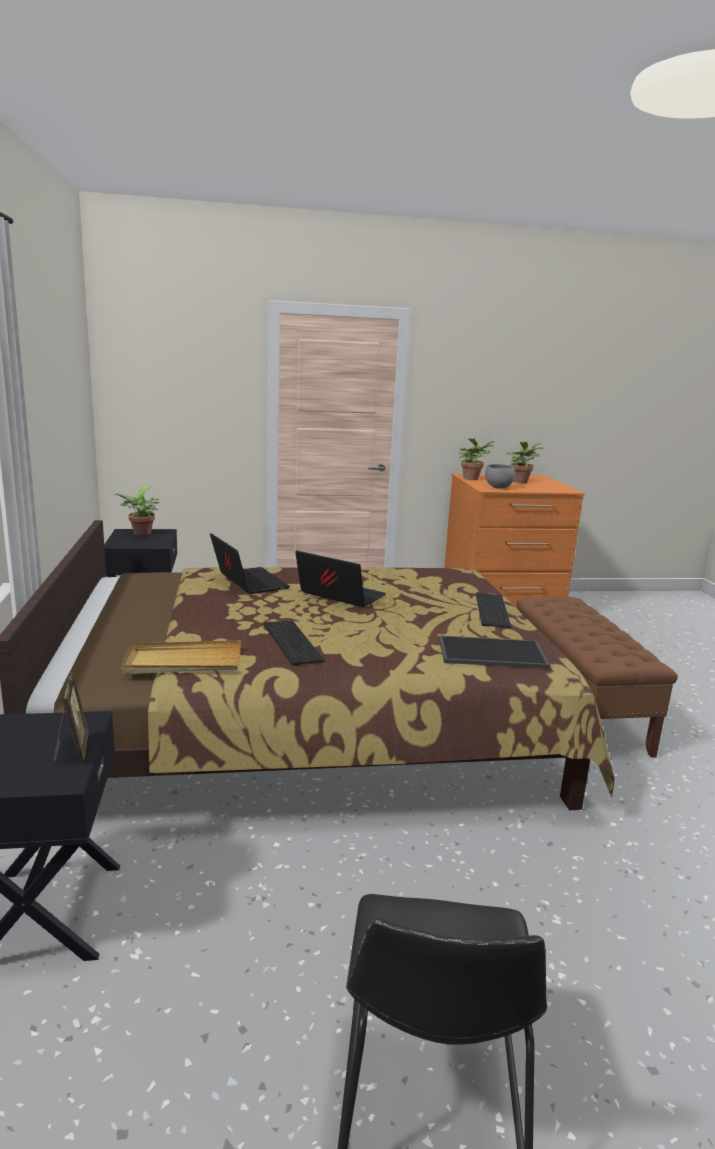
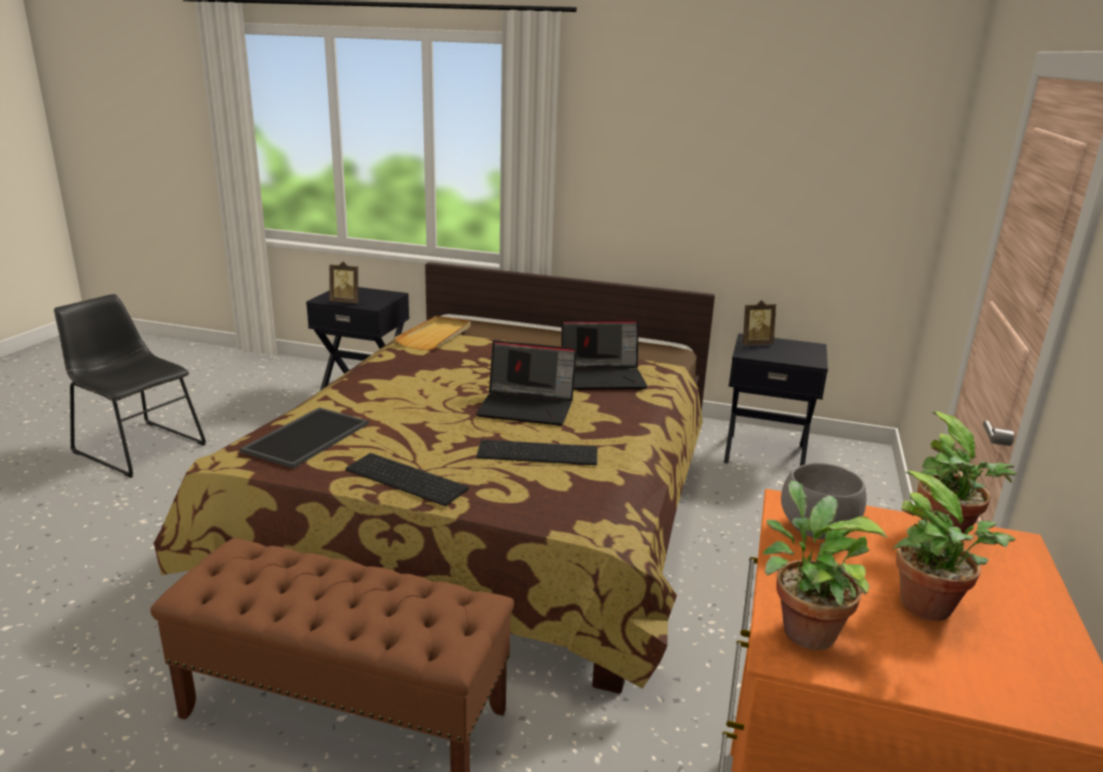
camera: 115 degrees right, 5 degrees up
potted plant [115,486,159,536] -> potted plant moved to [763,480,887,650]
keyboard [264,620,325,666] -> keyboard moved to [476,440,597,465]
laptop [295,550,386,607] -> laptop turned 45 degrees clockwise [476,340,577,426]
none -> picture frame [741,300,776,345]

